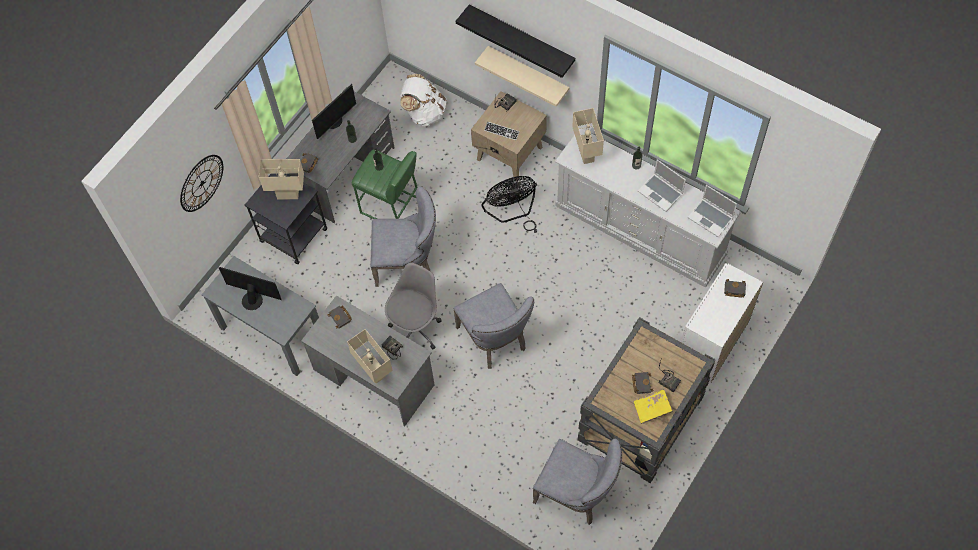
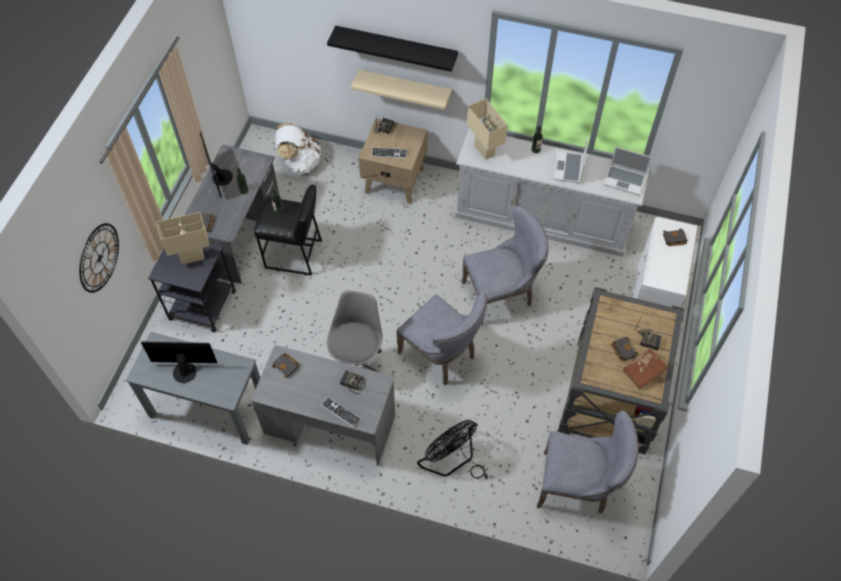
camera: 20 degrees left, 5 degrees down
monitor [312,84,356,139] -> monitor turned 135 degrees clockwise [200,132,233,197]
beige table lamp [347,329,393,384] -> keyboard [321,397,361,427]
green stool [352,149,418,219] -> black stool [254,185,322,275]
grey chair [370,186,436,287] -> grey chair moved to [461,206,549,325]
black fan [481,176,537,233] -> black fan moved to [417,420,488,479]
yellow book [634,389,673,424] -> brown book [623,349,669,390]
laptop [638,160,686,212] -> laptop turned 75 degrees clockwise [553,137,588,183]

